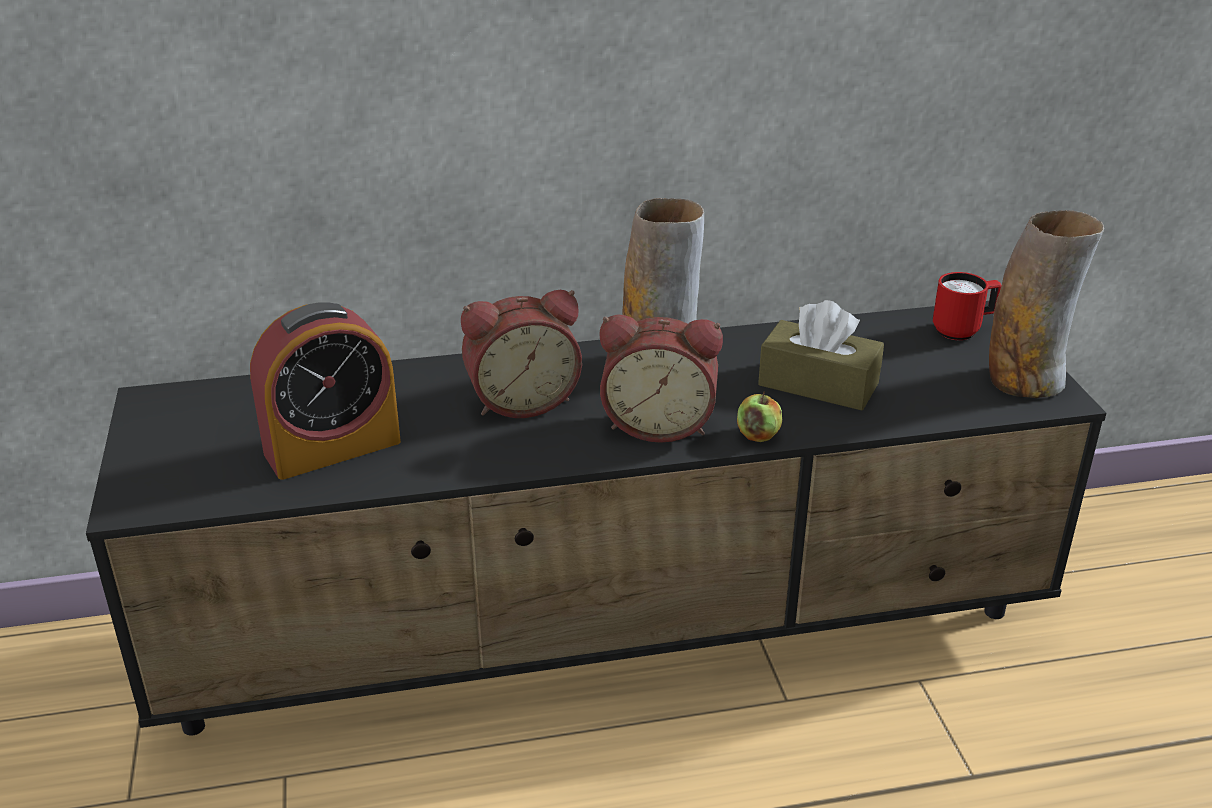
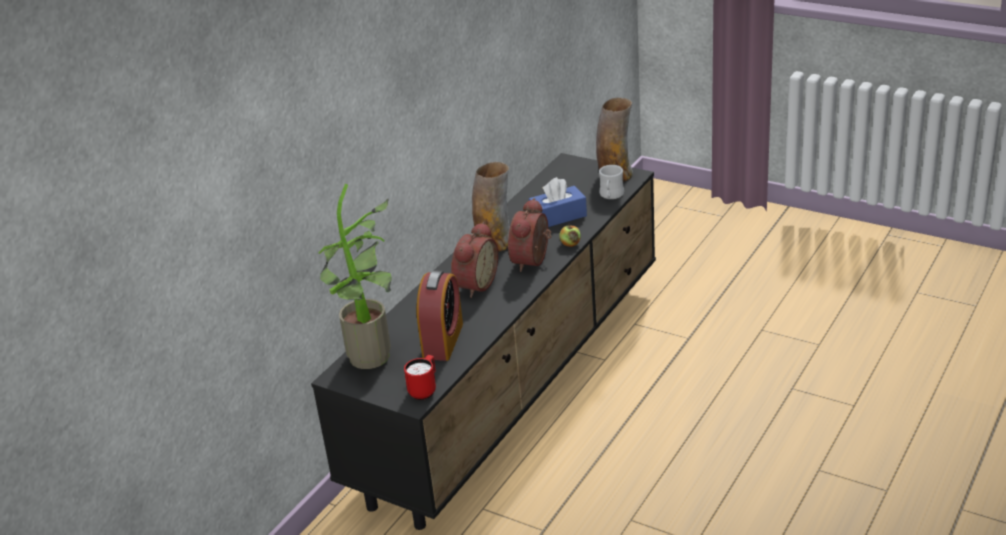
camera: 45 degrees left, 0 degrees up
alarm clock [599,315,723,443] -> alarm clock turned 150 degrees clockwise [508,198,552,272]
brown tissue box [758,300,884,410] -> blue tissue box [529,177,587,227]
red mug [933,272,1002,340] -> red mug moved to [404,355,436,400]
none -> potted plant [319,184,392,369]
none -> white mug [599,165,624,199]

